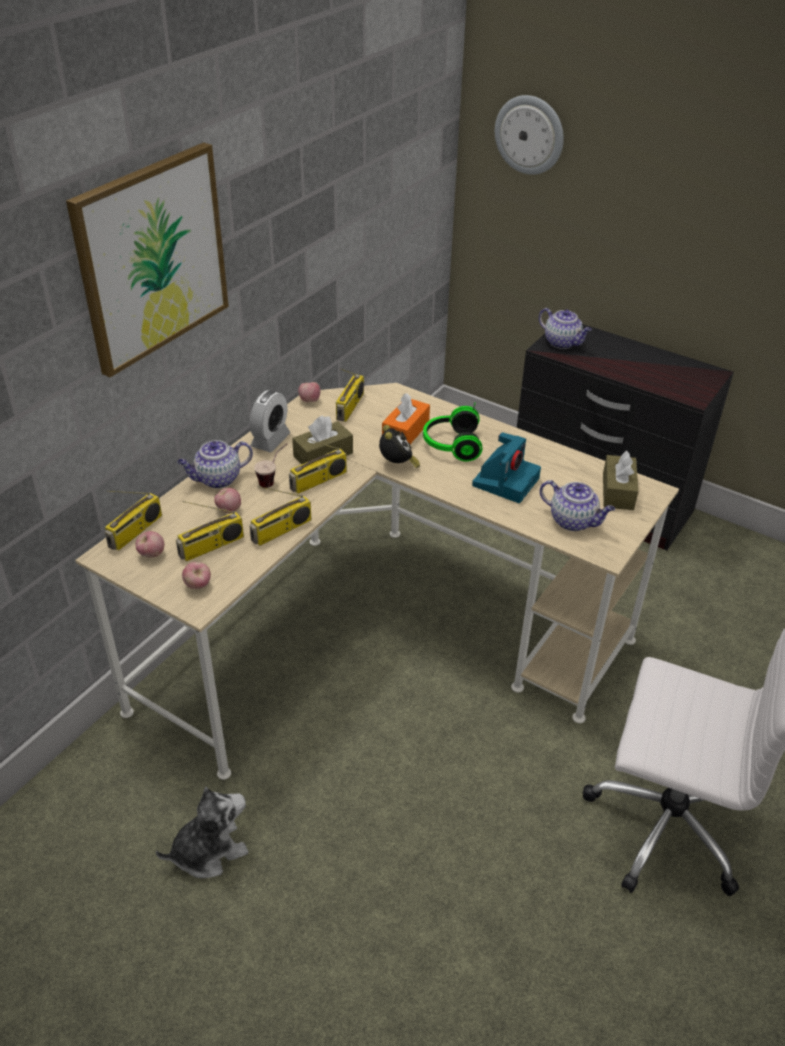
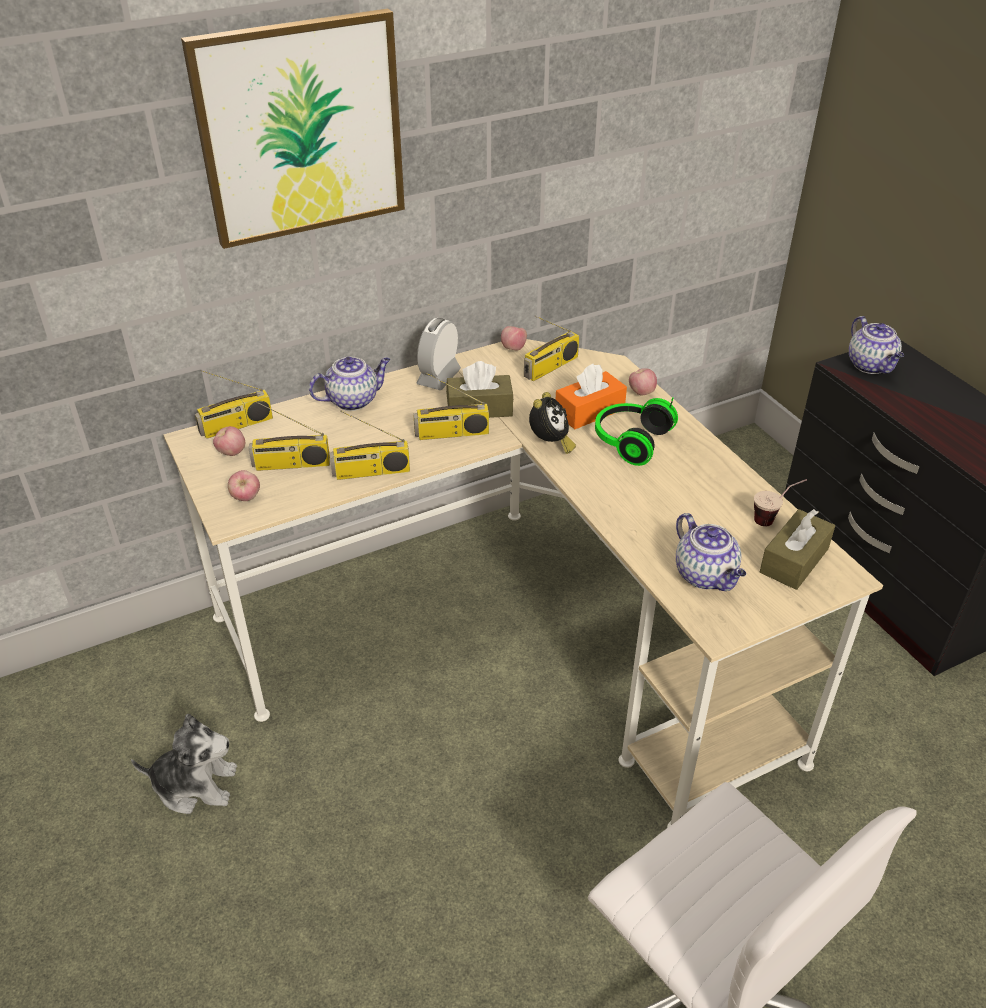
camera: 30 degrees right, 0 degrees up
teapot [177,440,253,489] -> teapot turned 150 degrees clockwise [309,356,390,411]
apple [214,488,241,513] -> apple moved to [629,368,657,396]
alarm clock [250,390,291,452] -> alarm clock turned 150 degrees clockwise [417,318,461,390]
cup [254,444,287,488] -> cup moved to [754,479,807,526]
camera [472,432,541,503] -> none
wall clock [495,95,564,175] -> none

